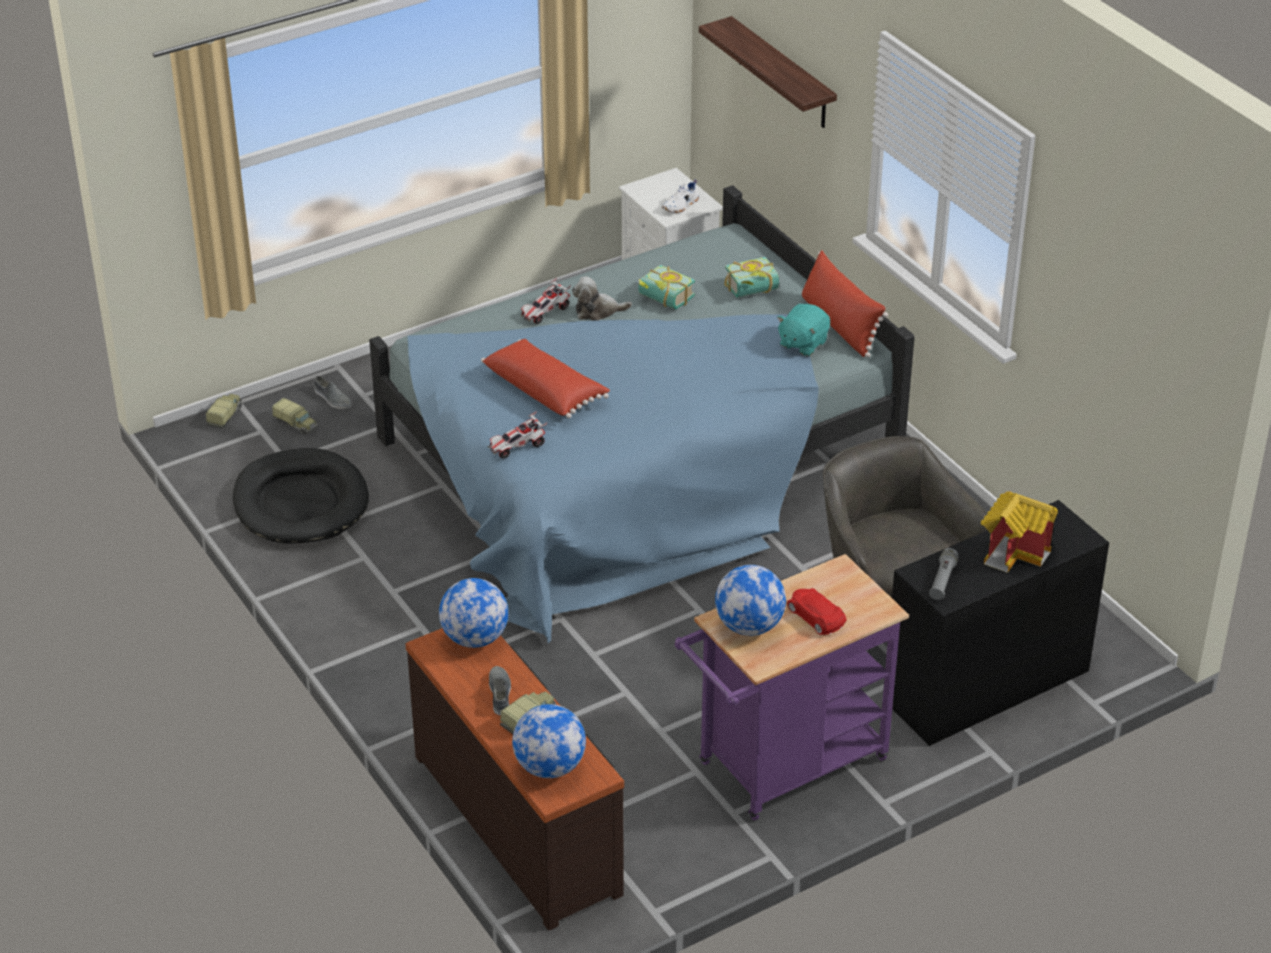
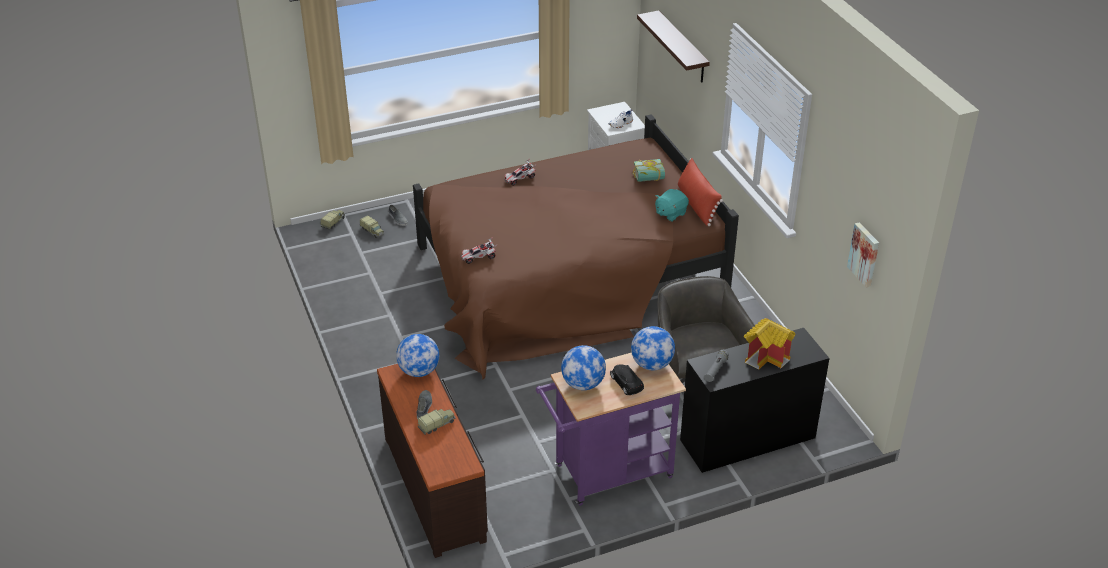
camera: 10 degrees right, 0 degrees up
black dog bed [233,448,369,544] -> none
blue bed [369,185,915,643] -> brown bed [413,114,739,380]
red pillow [481,339,610,418] -> none
globe [512,704,586,778] -> globe moved to [631,326,675,370]
plush toy [572,276,632,321] -> none
book [638,265,695,310] -> none
red toy car [787,588,846,635] -> black toy car [610,364,644,395]
none -> picture [847,223,879,287]

